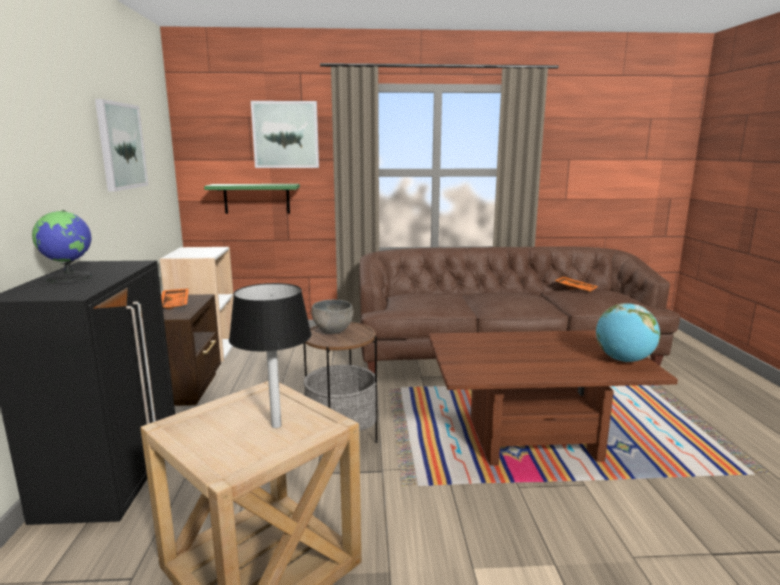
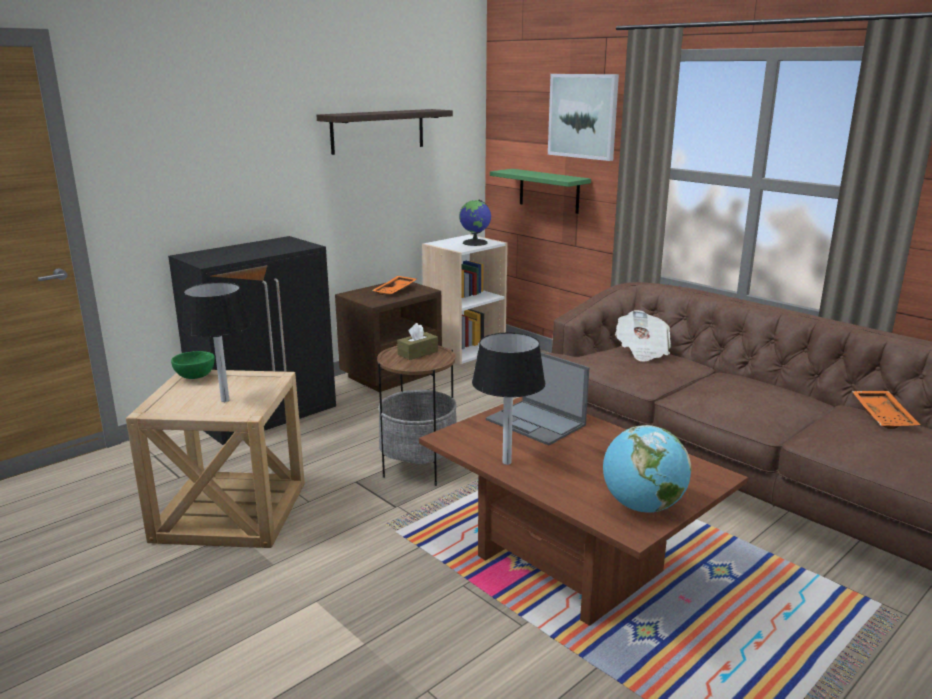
camera: 50 degrees right, 5 degrees up
globe [32,210,92,283] -> globe moved to [459,200,491,246]
picture [95,99,148,191] -> shelf [317,109,453,155]
grey bowl [311,300,353,334] -> brown tissue box [397,323,438,360]
none -> green bowl [171,351,215,379]
none -> black table lamp [472,333,546,465]
none -> laptop [486,352,589,446]
none -> newspaper [615,310,671,362]

